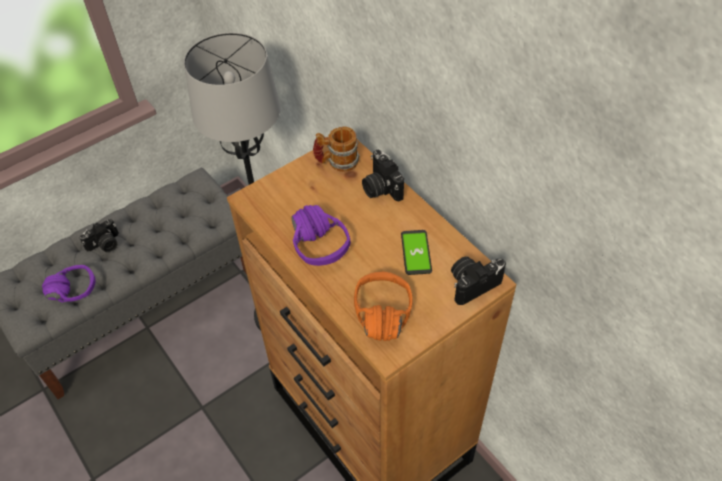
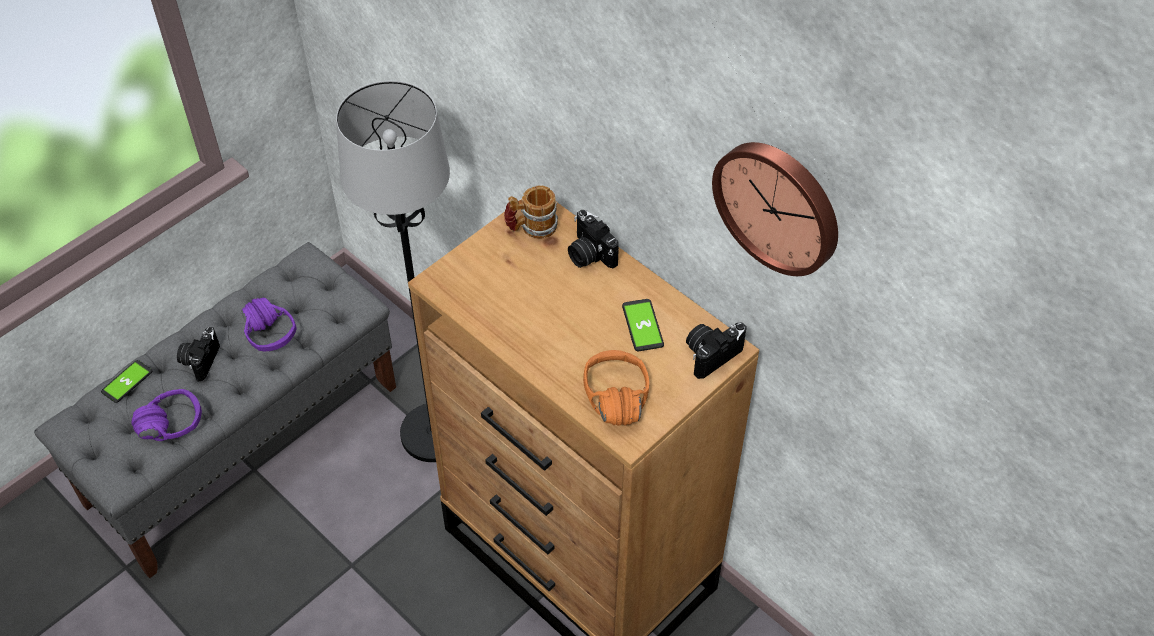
camera: 10 degrees left, 0 degrees up
camera [79,219,119,252] -> camera turned 150 degrees clockwise [177,327,220,381]
purple headphones [291,205,351,266] -> purple headphones moved to [241,298,297,351]
none -> phone [101,360,152,403]
none -> wall clock [712,142,838,276]

